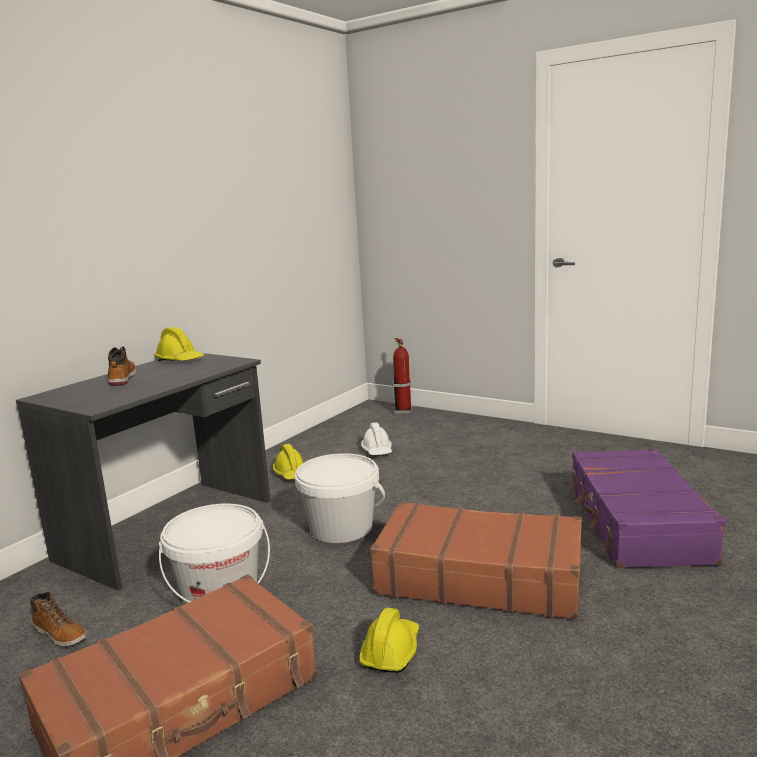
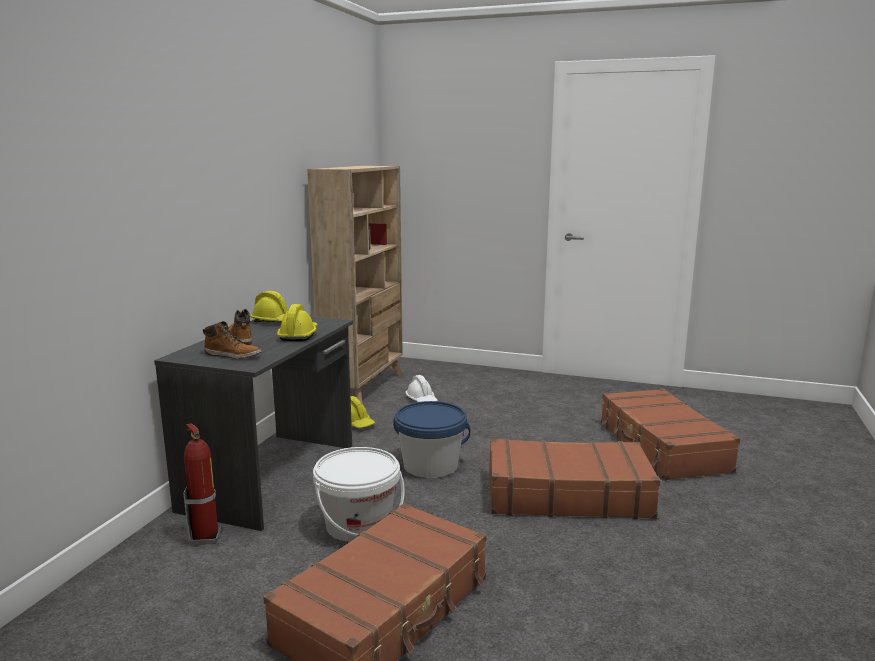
camera: 15 degrees left, 0 degrees up
boot [30,592,87,647] -> boot moved to [203,321,261,359]
white bucket [295,453,385,543] -> blue bucket [393,401,471,478]
yellow hard hat [359,608,419,673] -> yellow hard hat moved to [277,304,318,341]
fire extinguisher [393,338,413,414] -> fire extinguisher moved to [183,423,222,545]
purple suitcase [568,448,726,568] -> brown suitcase [601,388,740,480]
none -> beige bookcase [307,166,403,404]

